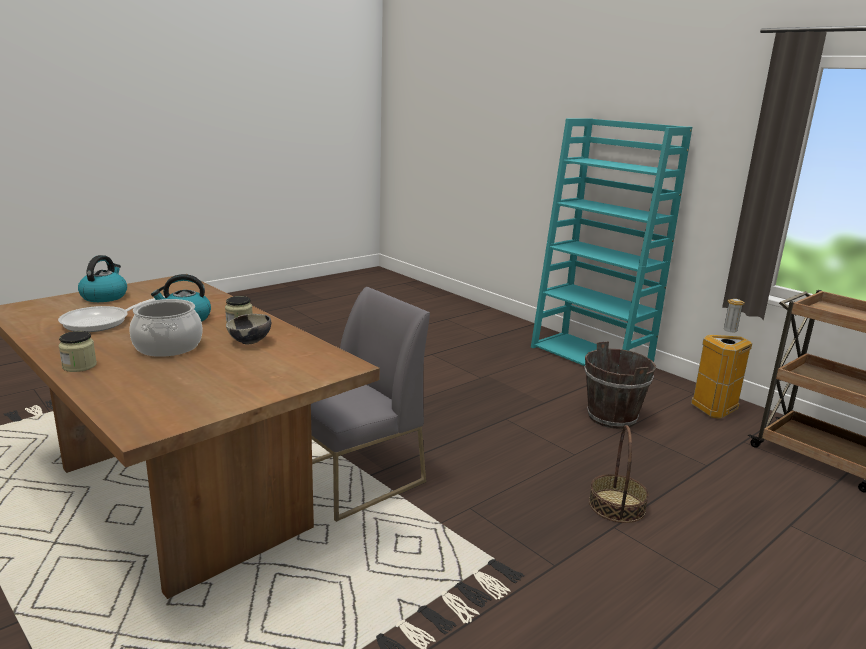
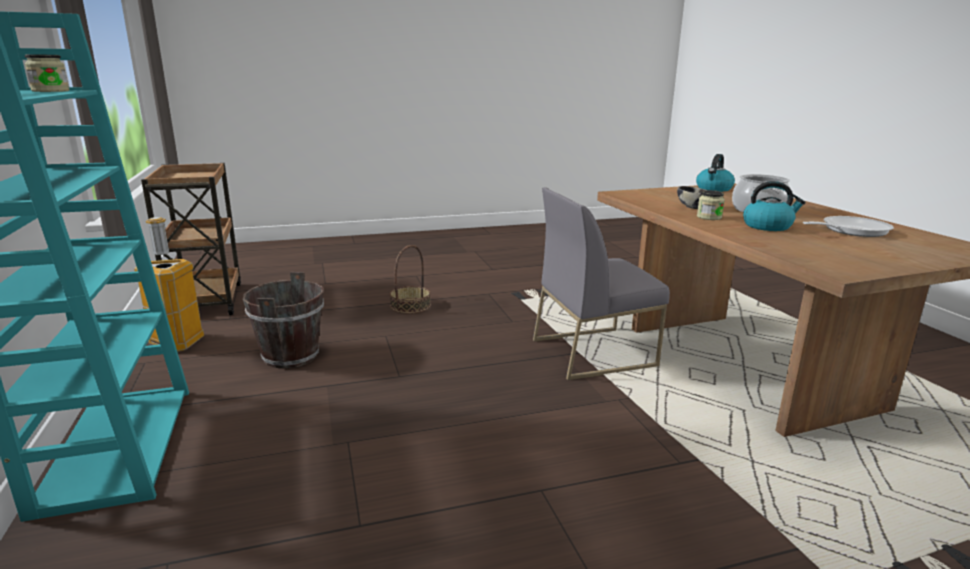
camera: 155 degrees left, 0 degrees up
jar [59,331,97,372] -> jar moved to [25,54,69,92]
kettle [78,255,127,302] -> kettle moved to [696,154,735,192]

